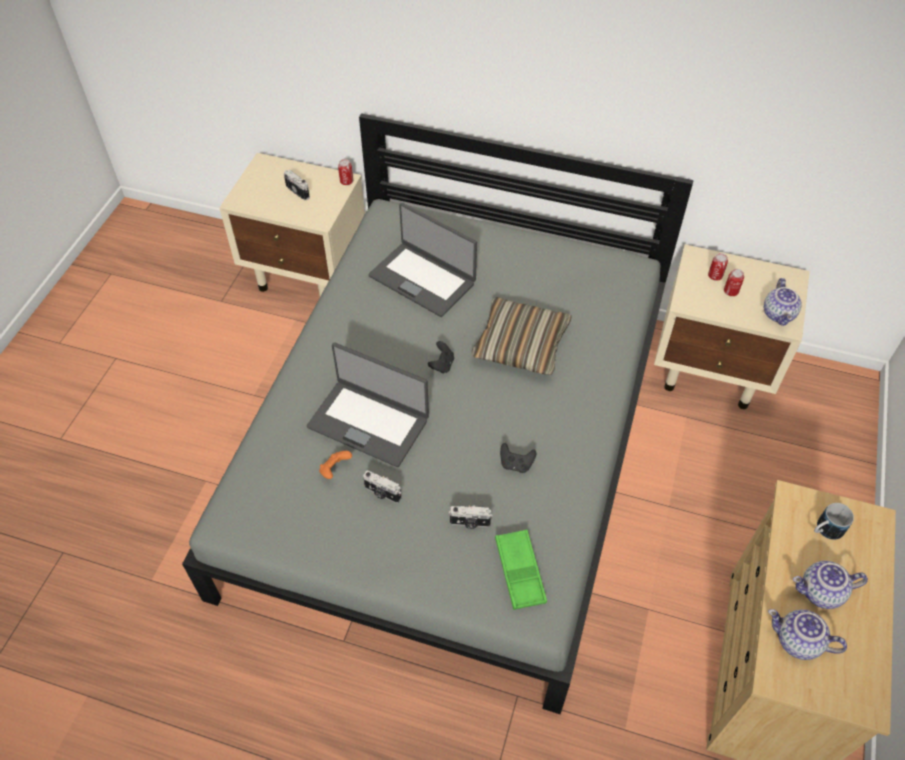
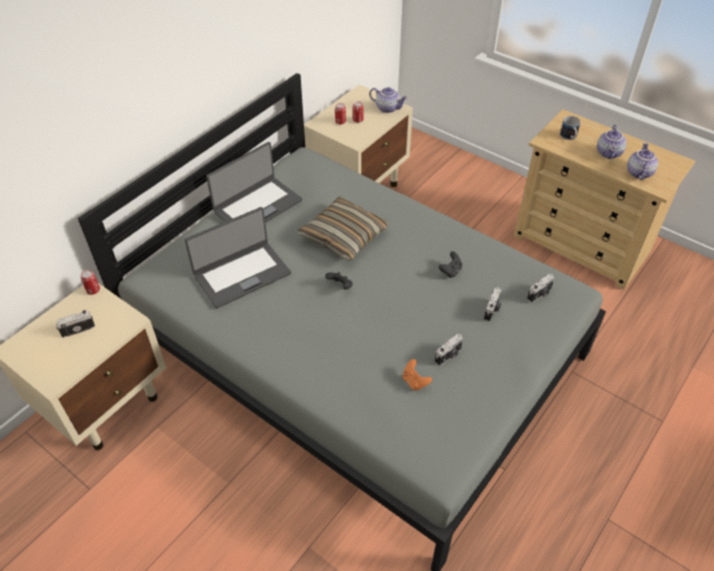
camera: 70 degrees left, 5 degrees down
laptop [307,342,429,467] -> laptop moved to [206,142,302,223]
green tray [495,529,547,610] -> camera [527,274,555,303]
teapot [768,609,847,660] -> teapot turned 150 degrees clockwise [627,143,658,180]

